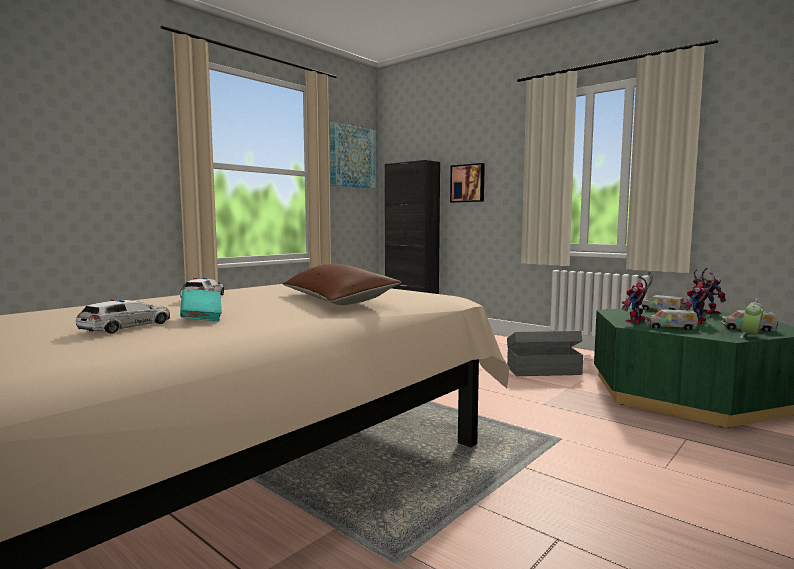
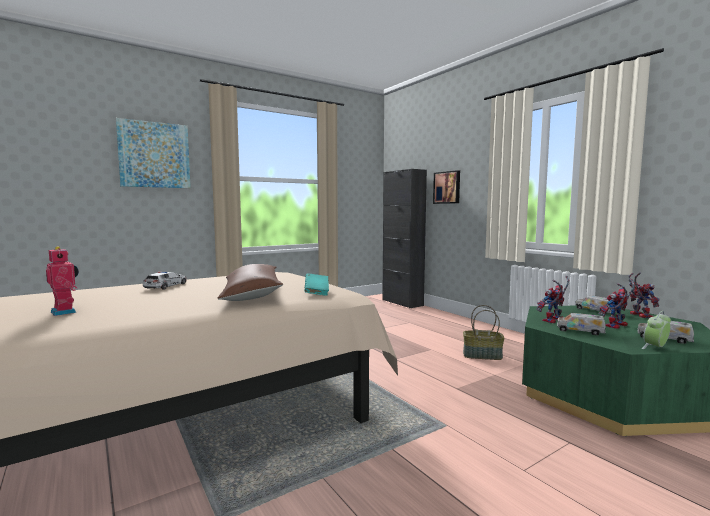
camera: 15 degrees right, 0 degrees up
toy car [76,299,170,333] -> toy robot [46,246,79,316]
turquoise book [180,289,222,321] -> turquoise book moved to [305,273,329,296]
picture [330,122,375,188] -> picture moved to [116,118,191,188]
grey storage box [507,331,583,376] -> basket [463,305,505,360]

